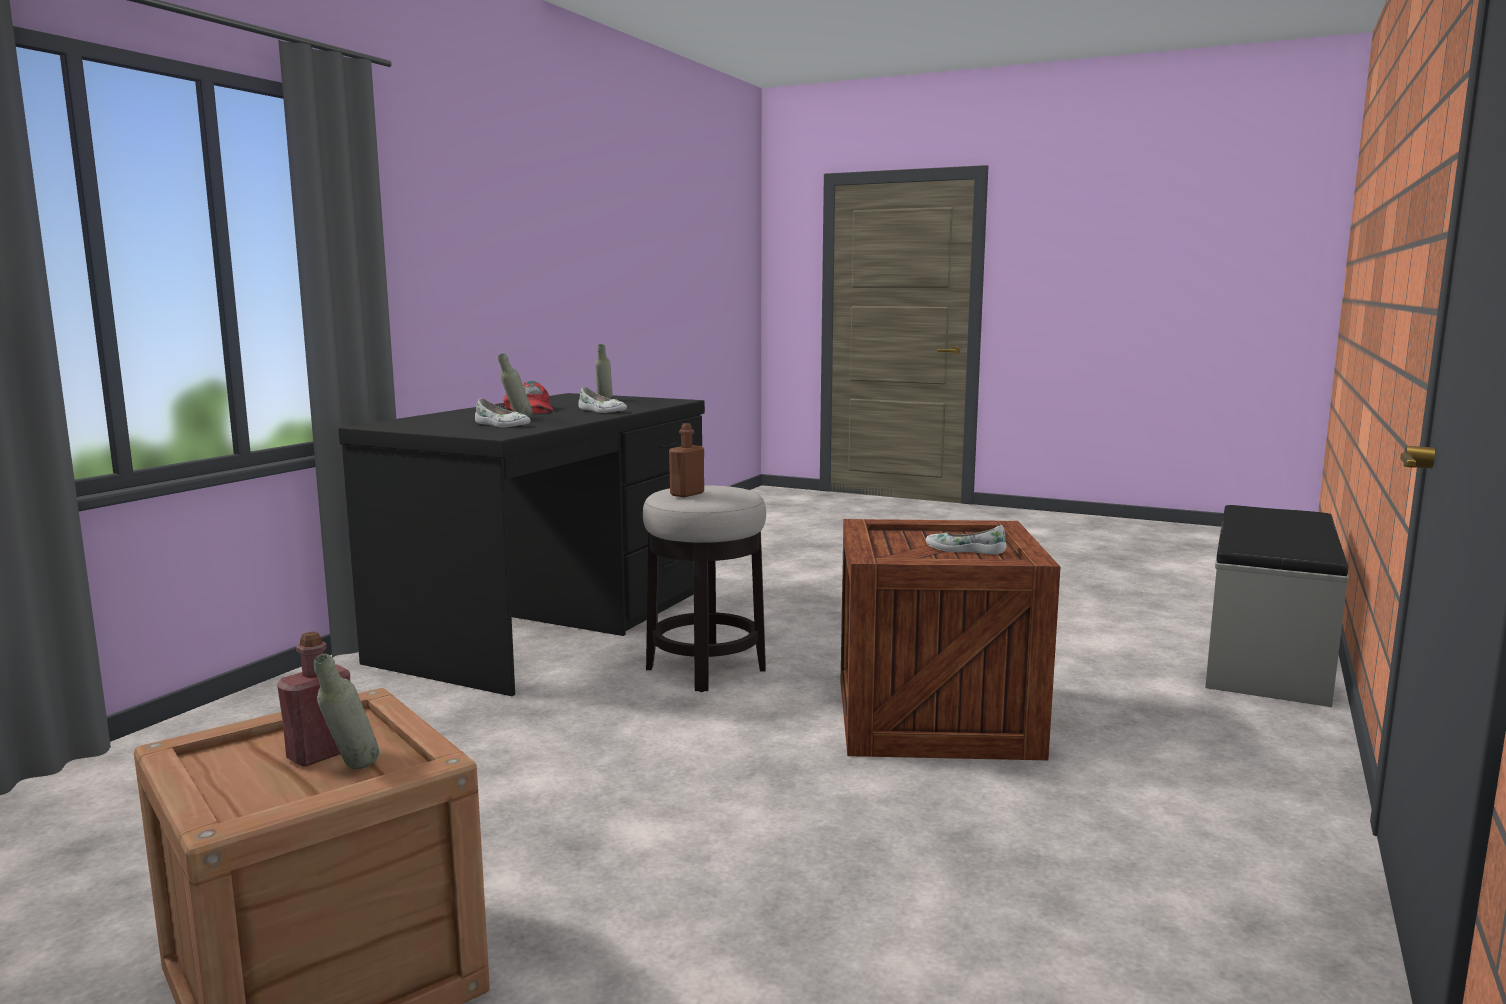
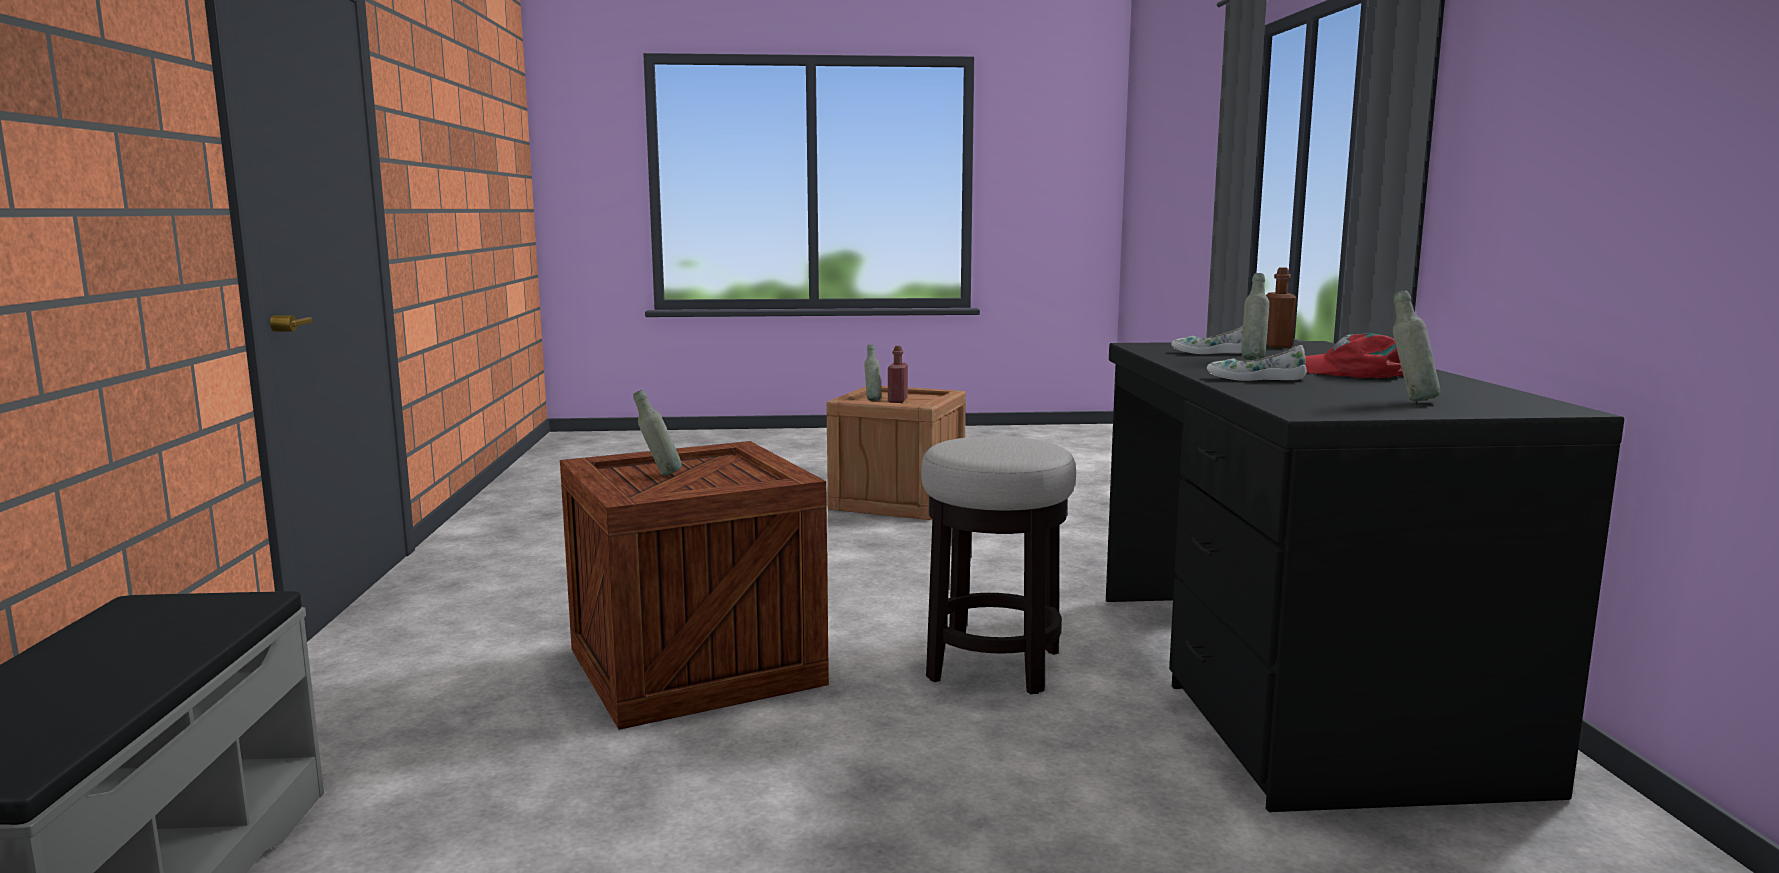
camera: 150 degrees right, 0 degrees up
brown bottle [669,423,704,497] -> brown bottle moved to [1266,267,1297,348]
white shoe [926,525,1007,554] -> grey bottle [633,390,682,476]

